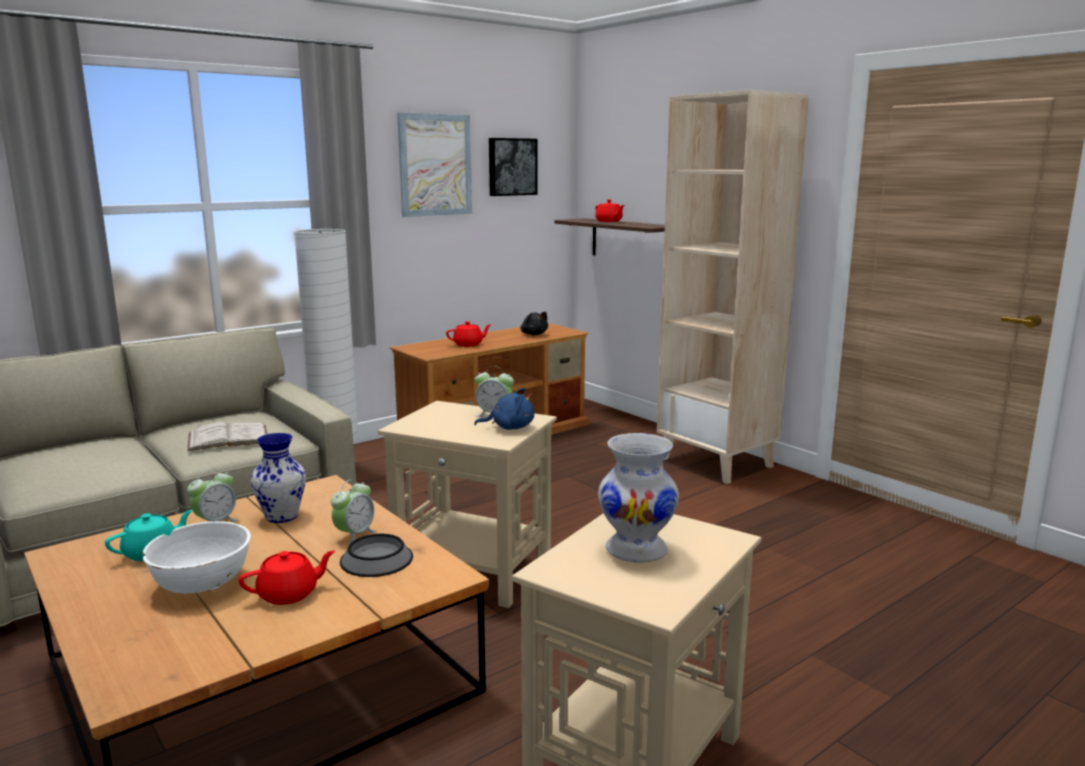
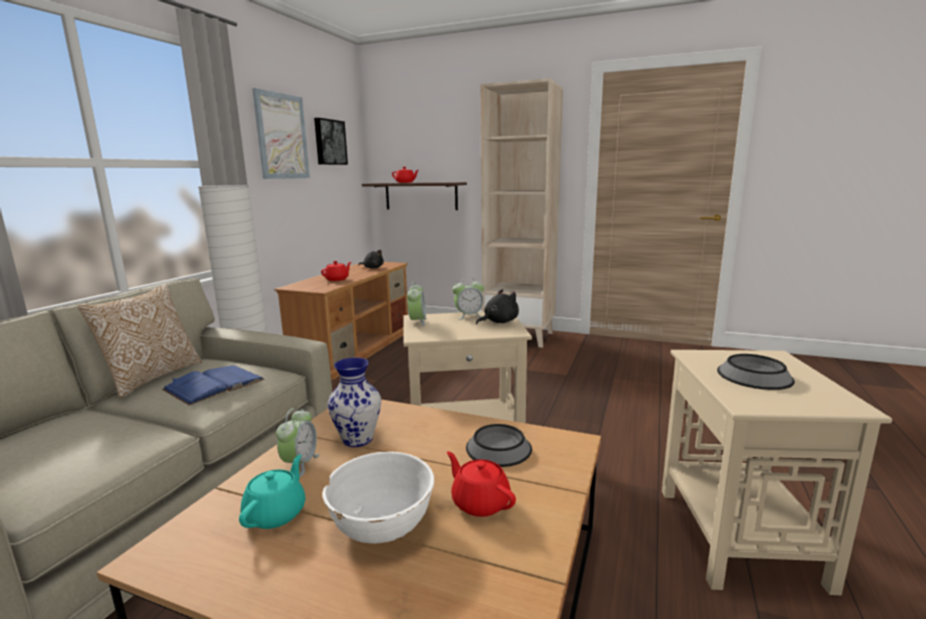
camera: 30 degrees left, 0 degrees up
white book [187,421,267,451] -> blue book [162,365,265,405]
red teapot [239,551,335,605] -> red teapot turned 75 degrees counterclockwise [447,451,516,517]
alarm clock [331,479,376,545] -> alarm clock moved to [407,282,427,326]
blue plush toy [474,388,535,430] -> black plush toy [476,289,519,325]
white vase [598,433,679,563] -> bowl [717,354,795,390]
none -> pillow [78,284,202,398]

